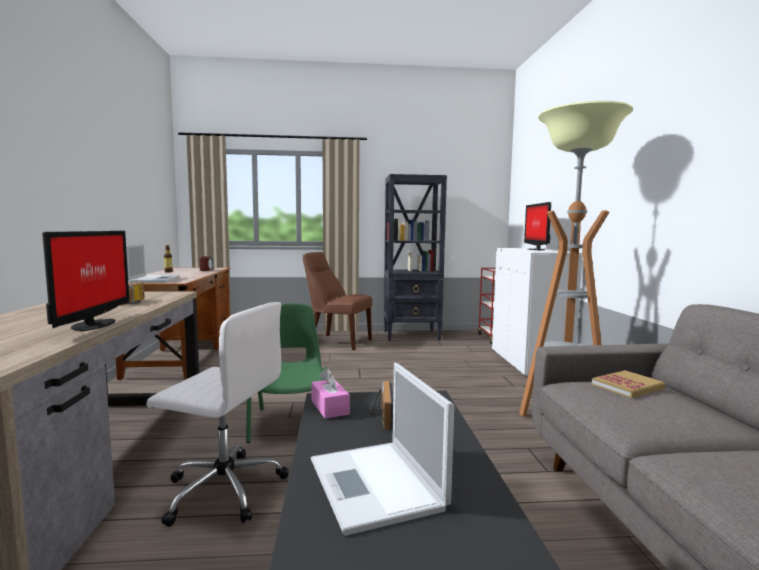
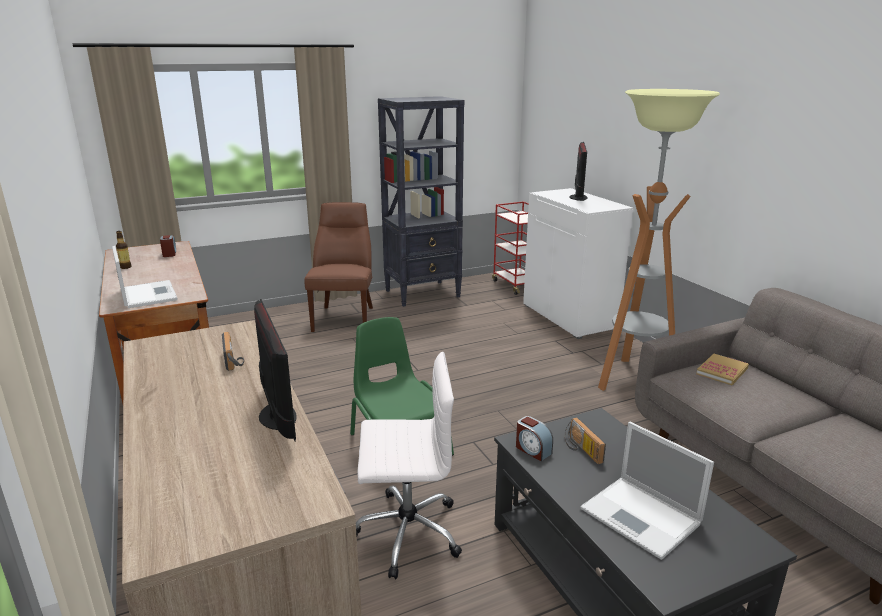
camera: 20 degrees left, 15 degrees up
brown chair [303,252,372,350] -> brown chair turned 90 degrees clockwise [304,202,373,332]
pink tissue box [311,368,350,419] -> alarm clock [516,416,553,461]
monitor [524,202,551,250] -> monitor turned 150 degrees counterclockwise [569,142,588,201]

